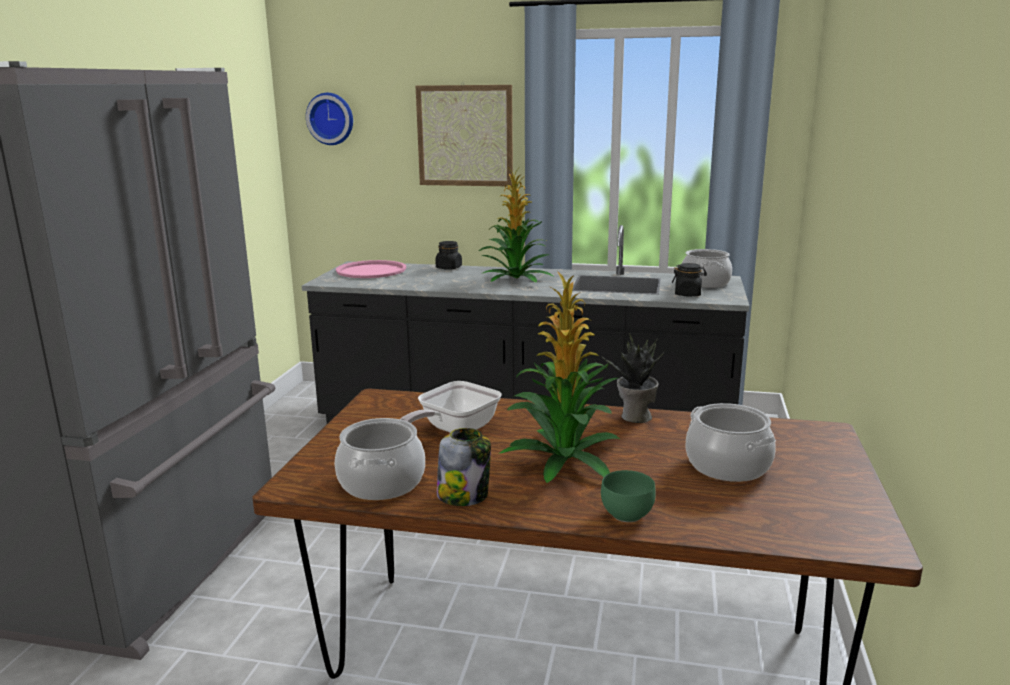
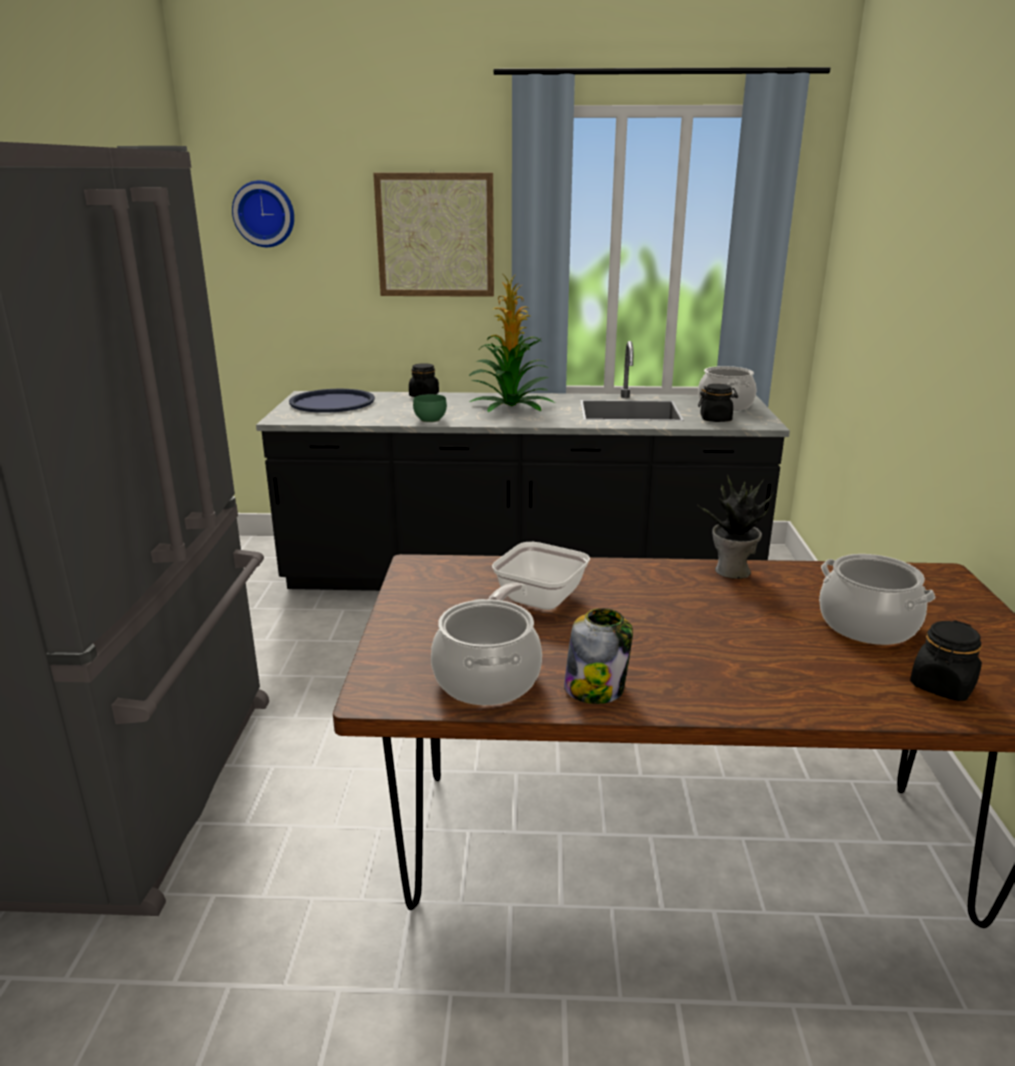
camera: 10 degrees left, 5 degrees up
pink tray [336,260,406,278] -> blue tray [289,389,375,413]
potted plant [500,271,620,483] -> none
green bowl [601,470,656,522] -> green bowl moved to [413,394,447,423]
none -> black jar [910,620,982,701]

